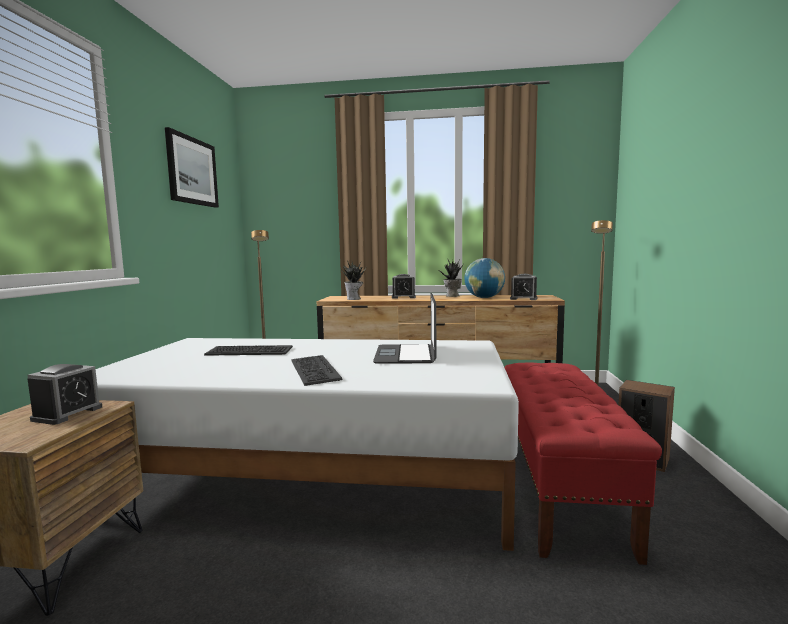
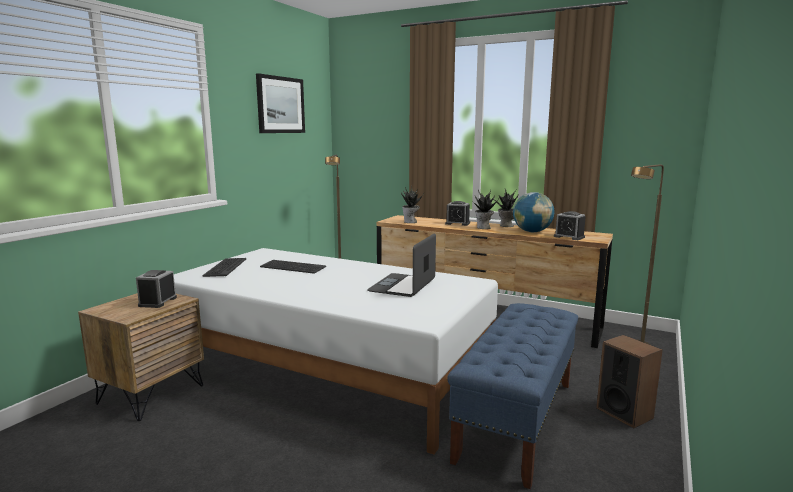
camera: 20 degrees right, 5 degrees up
alarm clock [27,364,102,425] -> alarm clock turned 150 degrees clockwise [136,270,177,308]
keyboard [291,355,342,386] -> keyboard moved to [202,258,247,277]
red bench [505,363,662,565] -> blue bench [447,303,578,489]
none -> potted plant [472,190,499,229]

